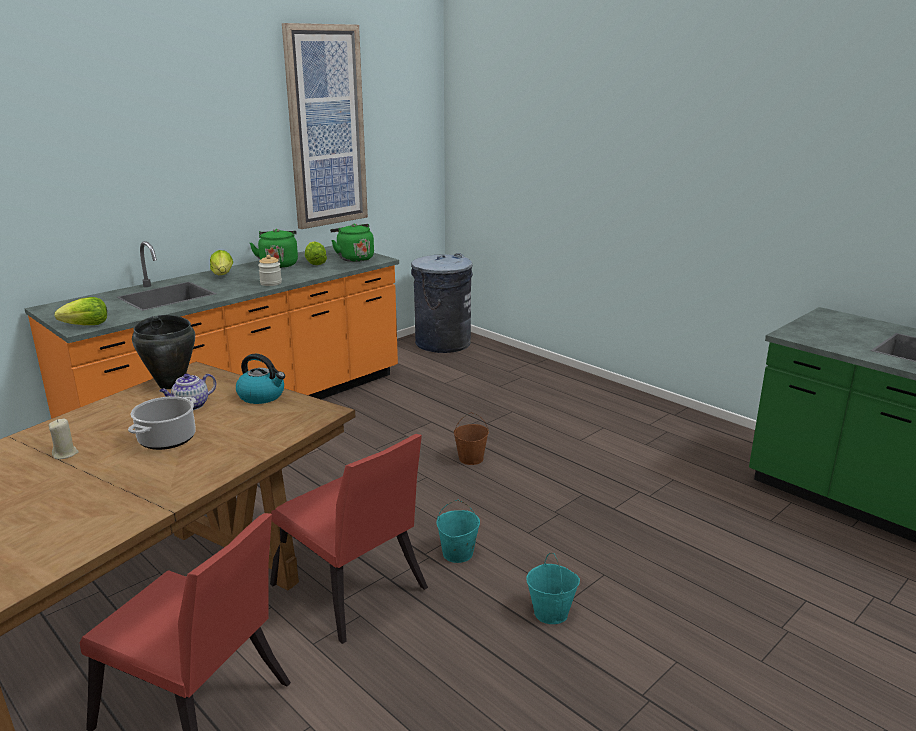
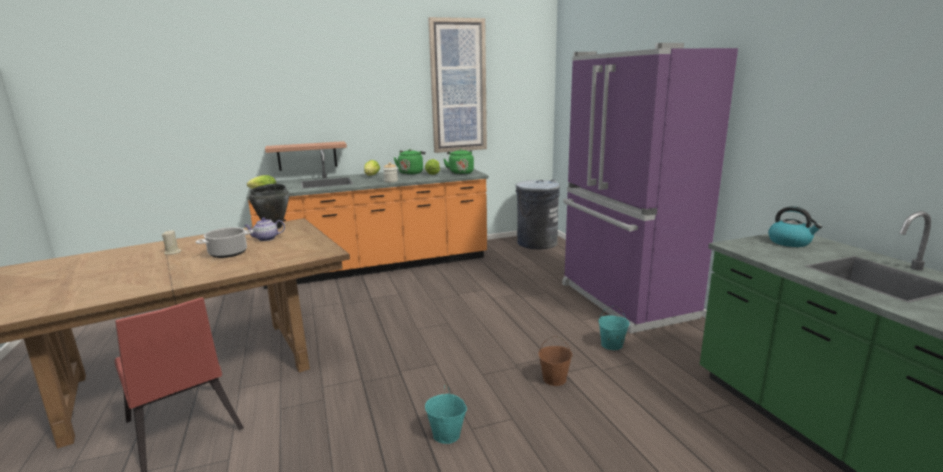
camera: 25 degrees right, 5 degrees down
kettle [236,354,285,404] -> kettle moved to [768,206,823,247]
red chair [270,434,428,644] -> none
turquoise bucket [436,500,480,563] -> turquoise bucket moved to [598,306,630,350]
brown bucket [454,412,489,465] -> brown bucket moved to [538,336,572,386]
none -> shelf [265,141,347,171]
none -> purple fridge [562,43,738,334]

